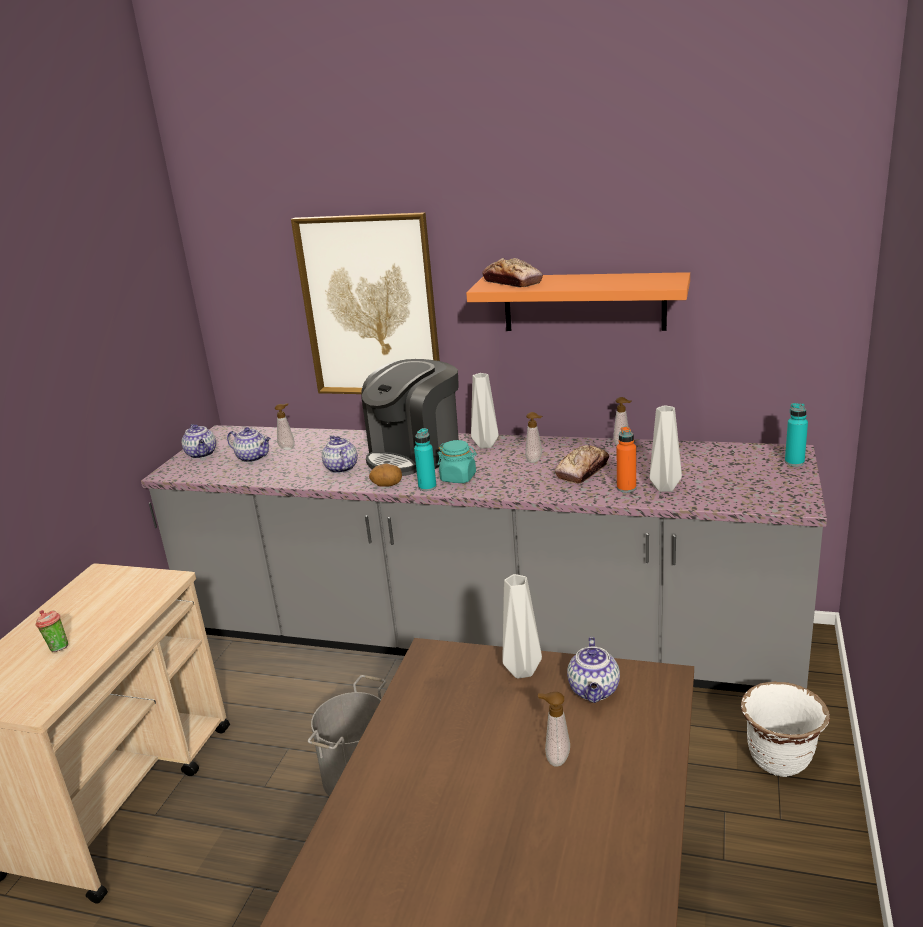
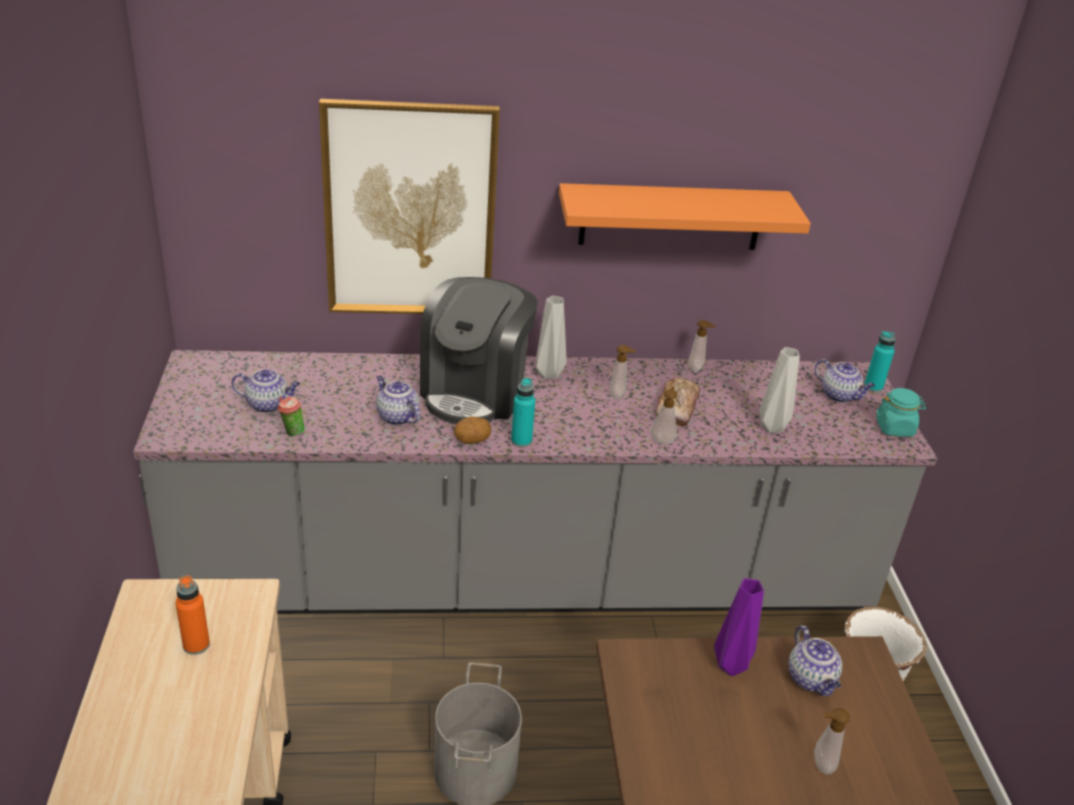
camera: 25 degrees left, 10 degrees up
cup [35,610,68,652] -> cup moved to [278,396,305,437]
teapot [182,424,216,459] -> teapot moved to [815,359,875,403]
soap dispenser [275,403,295,450] -> soap dispenser moved to [650,386,677,444]
turquoise jar [438,440,477,483] -> turquoise jar moved to [876,388,926,437]
bread [482,258,543,287] -> none
grey vase [502,574,542,679] -> purple vase [714,578,764,676]
orange bottle [616,426,636,493] -> orange bottle moved to [176,575,210,655]

